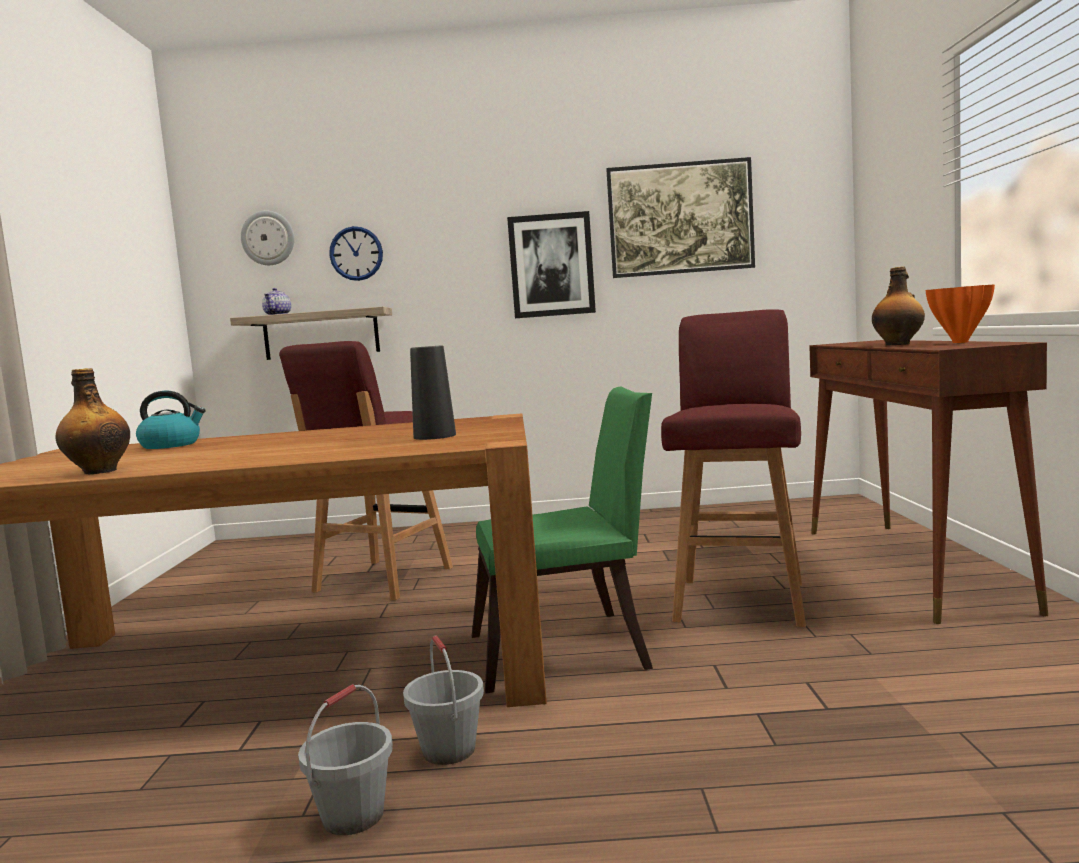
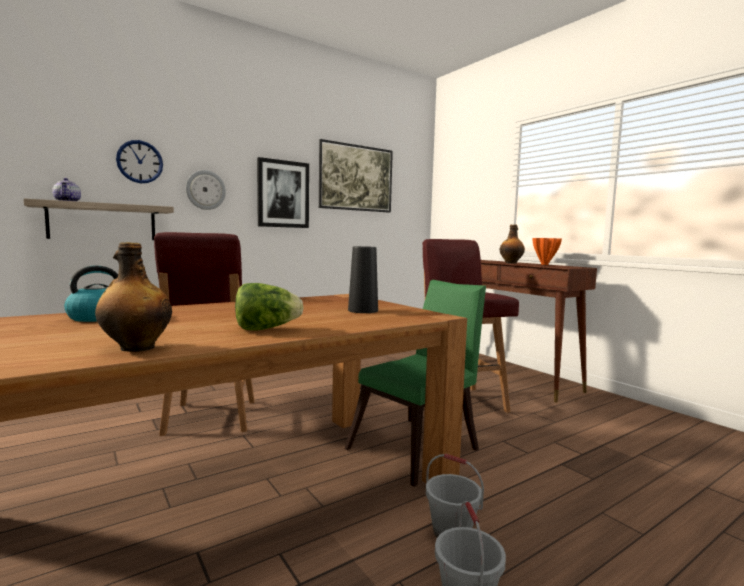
camera: 35 degrees left, 0 degrees up
wall clock [241,211,294,265] -> wall clock moved to [186,170,226,210]
none -> lettuce [235,283,304,331]

